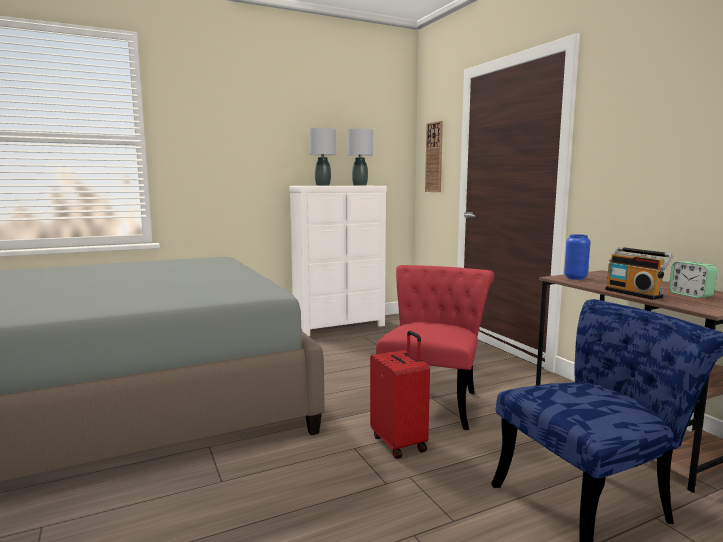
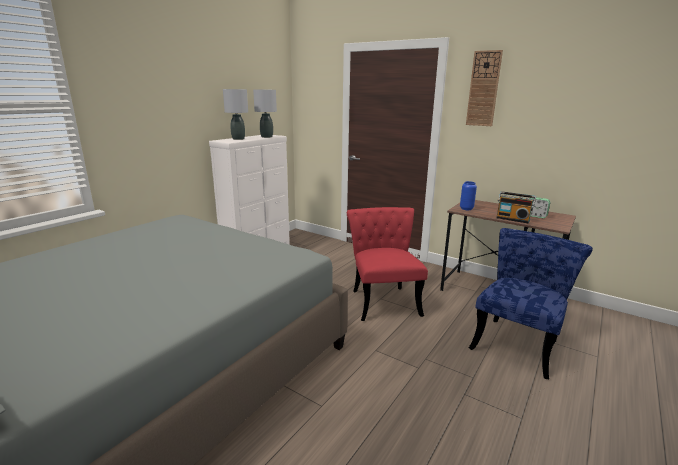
camera: 30 degrees left, 10 degrees up
red suitcase [370,331,430,459] -> none
wall clock [425,121,443,192] -> wall clock moved to [466,50,503,126]

